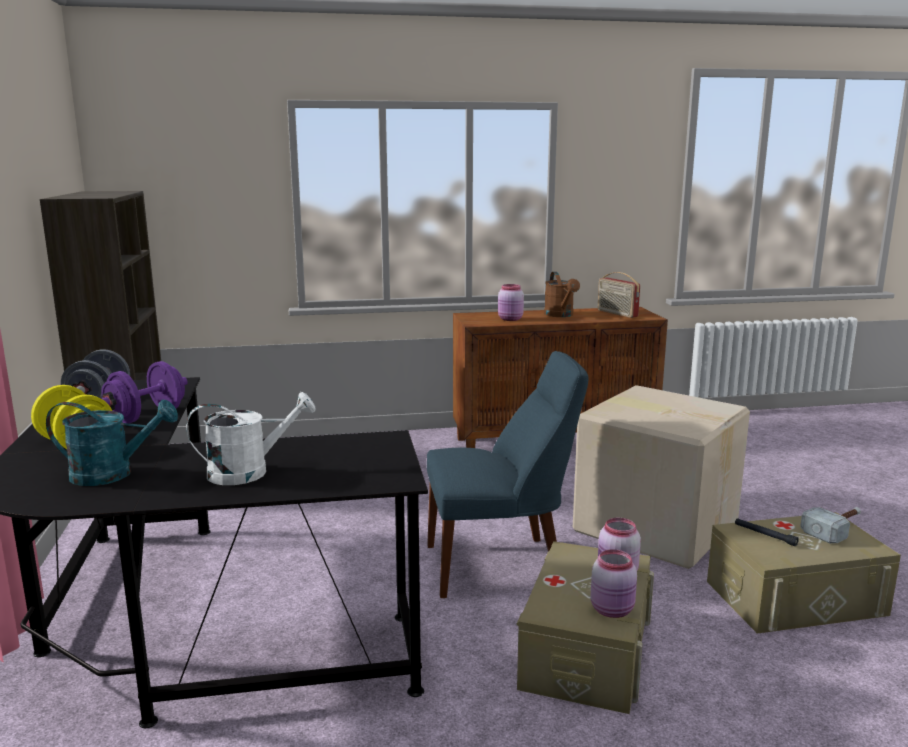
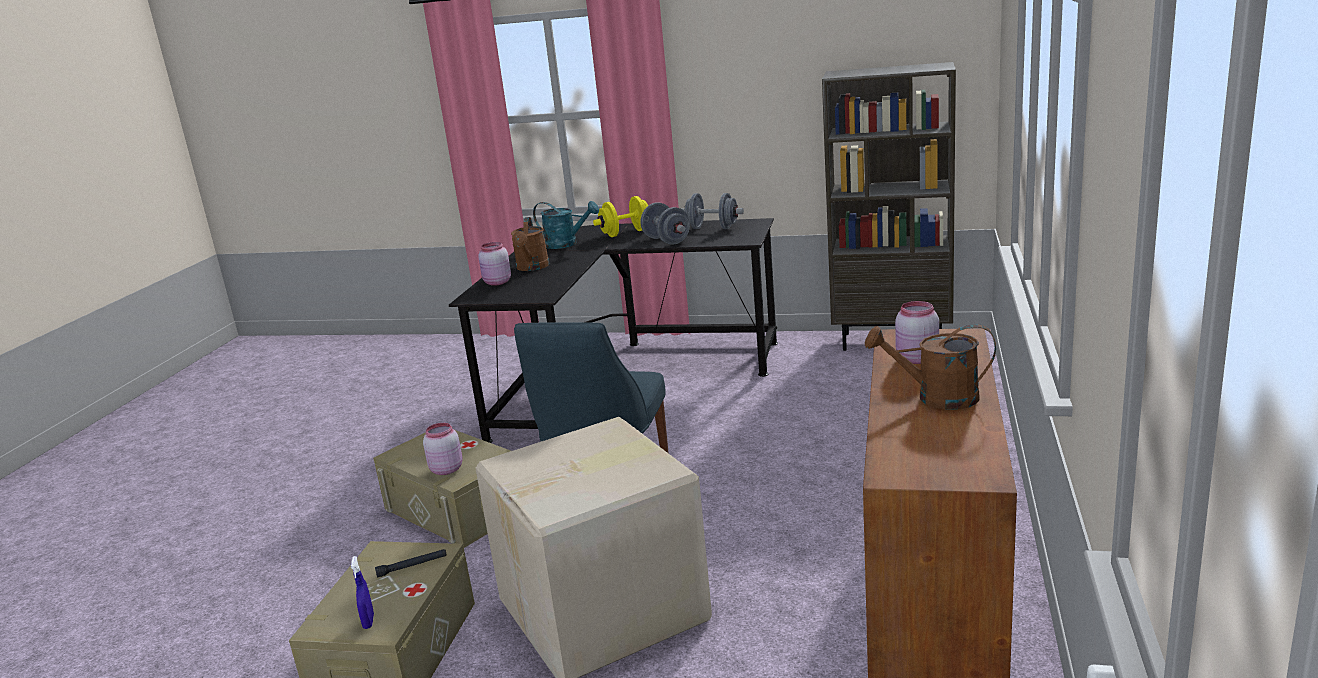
camera: 115 degrees right, 5 degrees up
turquoise watering can [46,400,178,486] -> turquoise watering can turned 90 degrees counterclockwise [533,201,599,249]
purple dumbbell [101,361,187,423] -> grey dumbbell [640,202,690,245]
white watering can [186,392,316,485] -> brown watering can [511,217,549,271]
pink jar [590,549,637,618] -> pink jar moved to [478,242,511,286]
radio [598,272,640,318] -> none
hammer [800,507,861,544] -> blue spray bottle [351,556,374,629]

